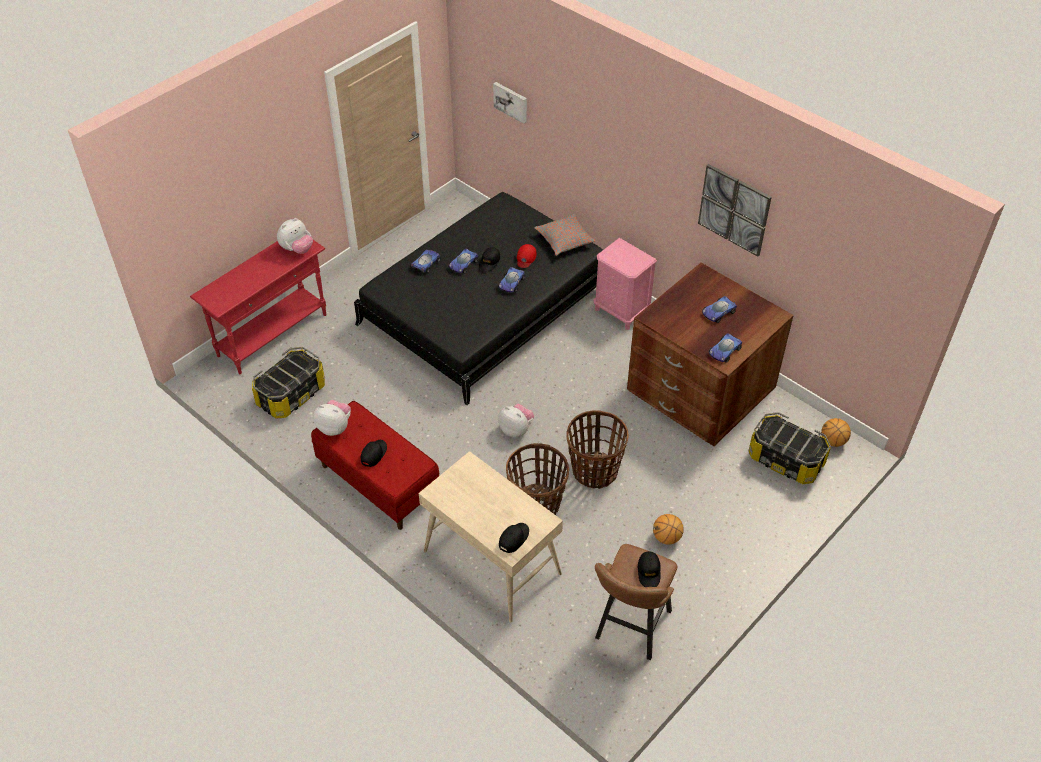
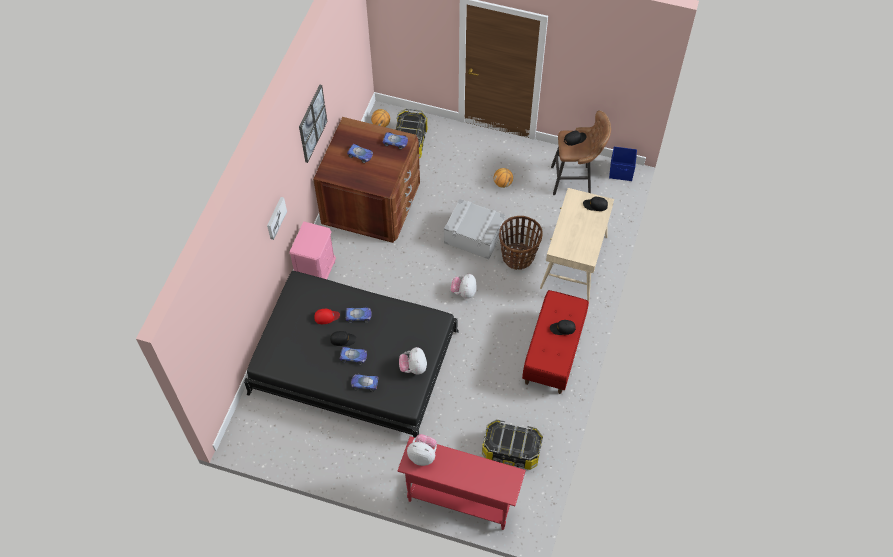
camera: 115 degrees left, 10 degrees up
plush toy [313,400,351,436] -> plush toy moved to [399,347,427,374]
picture [493,82,527,124] -> picture moved to [267,197,287,240]
grey pillow [534,214,596,256] -> none
basket [566,410,629,489] -> grey storage box [444,199,505,259]
none -> blue storage box [609,147,637,181]

